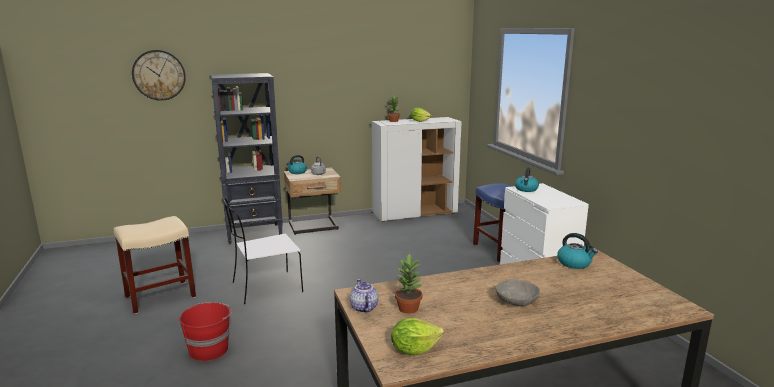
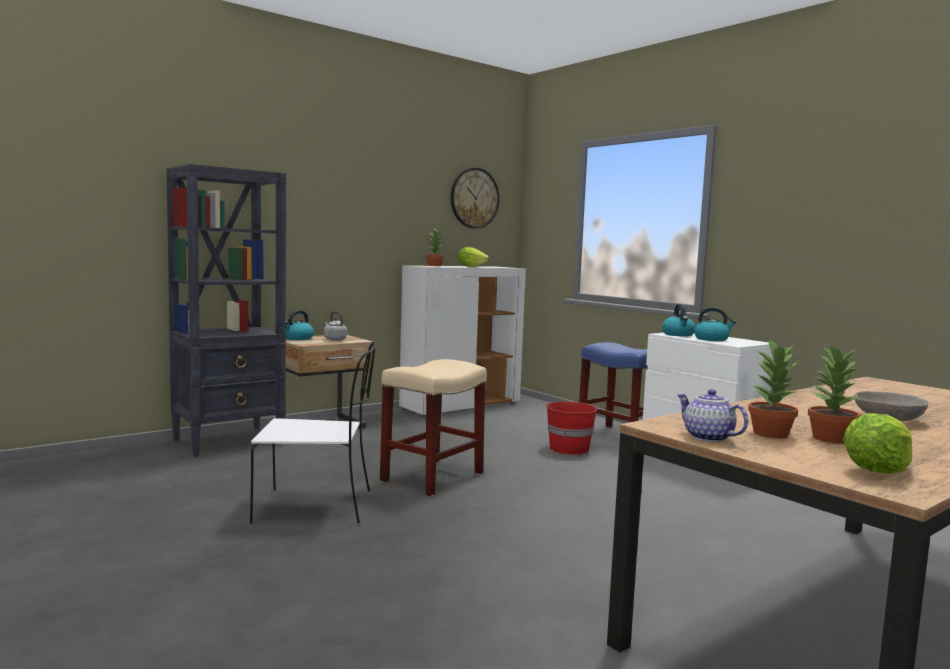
camera: 20 degrees left, 10 degrees down
beige stool [114,216,196,314] -> beige stool moved to [380,359,487,496]
wall clock [132,50,186,101] -> wall clock moved to [450,168,500,229]
red bucket [179,302,232,361] -> red bucket moved to [545,401,598,455]
white chair [223,198,303,304] -> white chair turned 135 degrees counterclockwise [250,341,376,524]
kettle [557,233,598,269] -> kettle moved to [694,307,736,341]
none -> potted plant [808,345,862,444]

